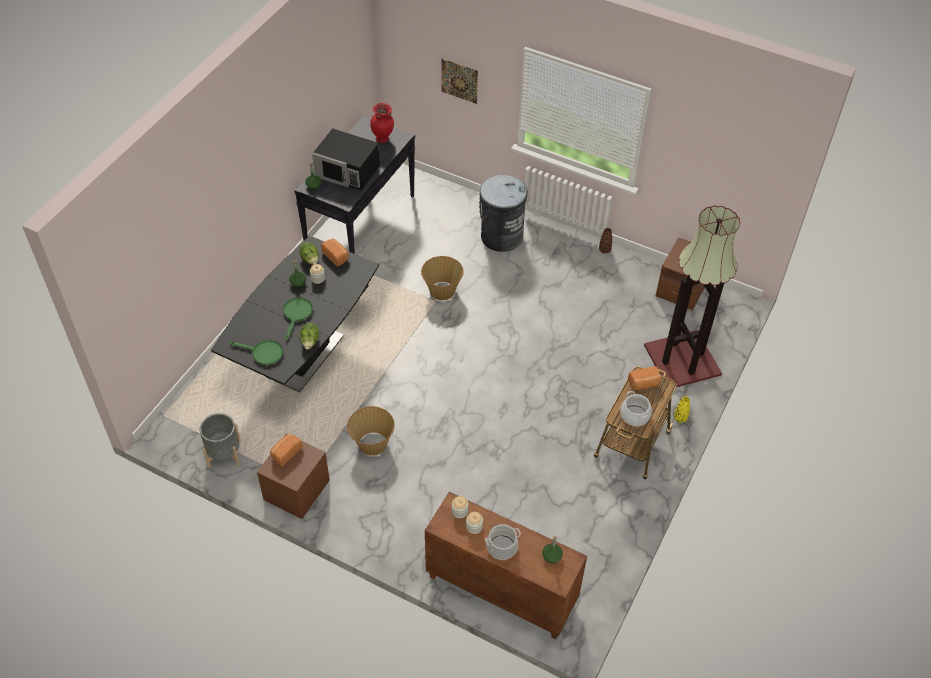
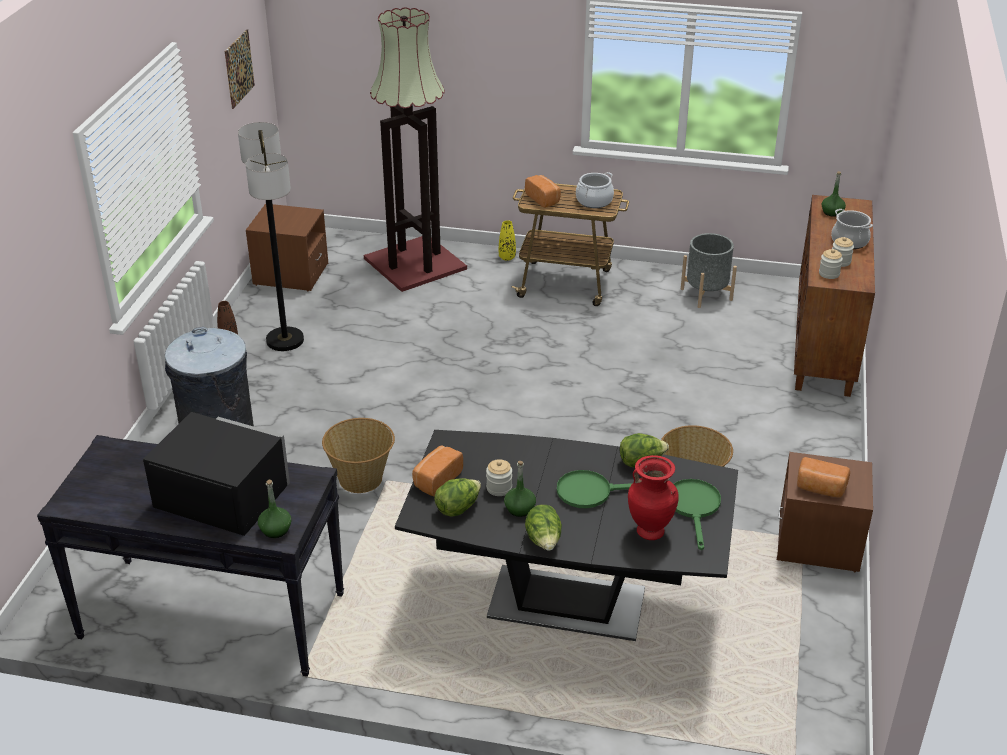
camera: 105 degrees left, 15 degrees down
grey planter [200,413,241,468] -> grey planter moved to [681,233,737,308]
black microwave [312,128,380,191] -> black microwave turned 75 degrees counterclockwise [143,412,290,536]
red vase [370,103,394,143] -> red vase moved to [628,455,679,540]
picture [441,58,478,104] -> picture moved to [225,29,255,109]
none -> floor lamp [238,122,304,351]
none -> lettuce [525,505,562,551]

